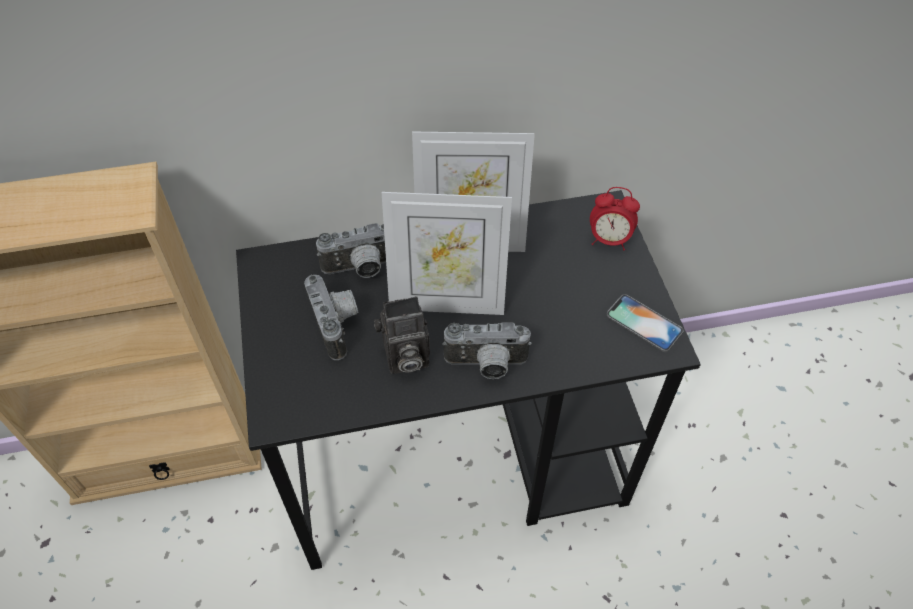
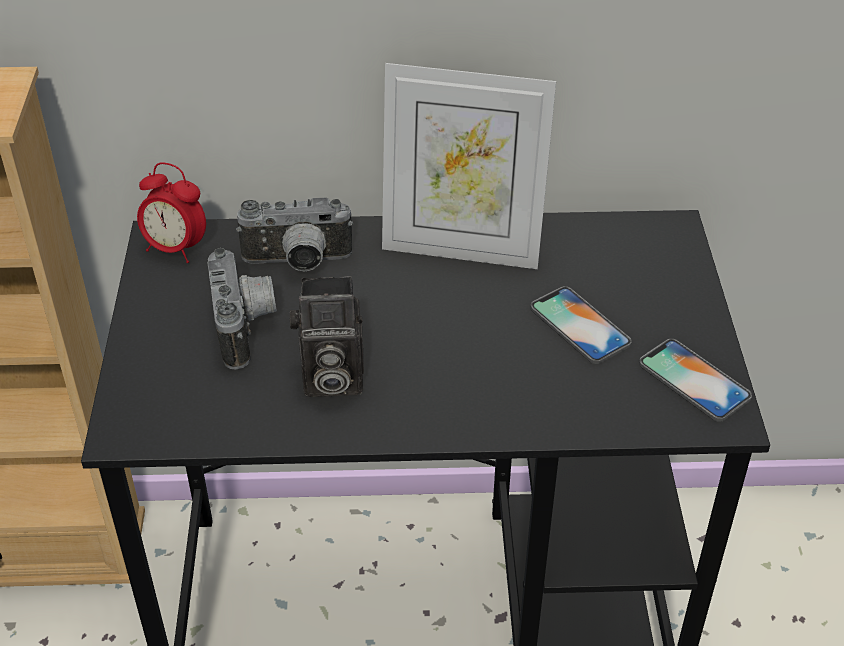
camera: 10 degrees right, 10 degrees down
picture frame [382,192,512,315] -> none
camera [442,322,532,379] -> none
alarm clock [590,187,640,250] -> alarm clock moved to [137,162,206,263]
none -> phone [530,286,632,364]

